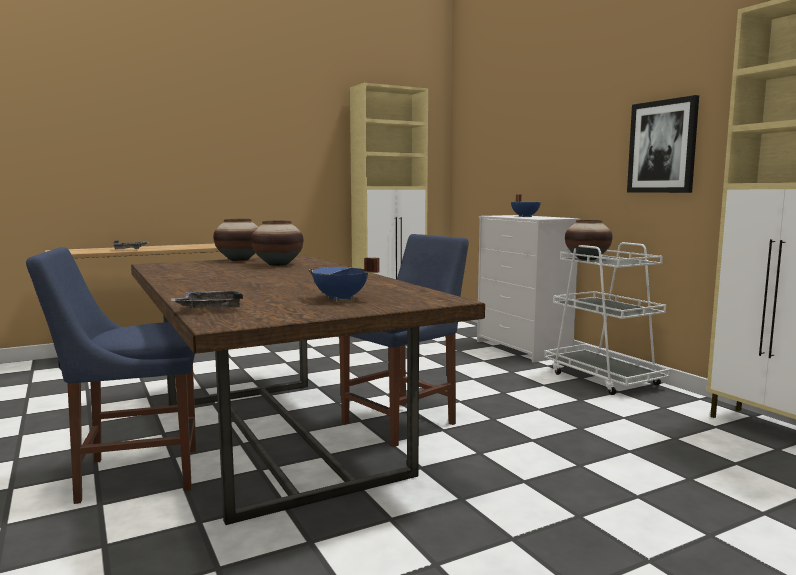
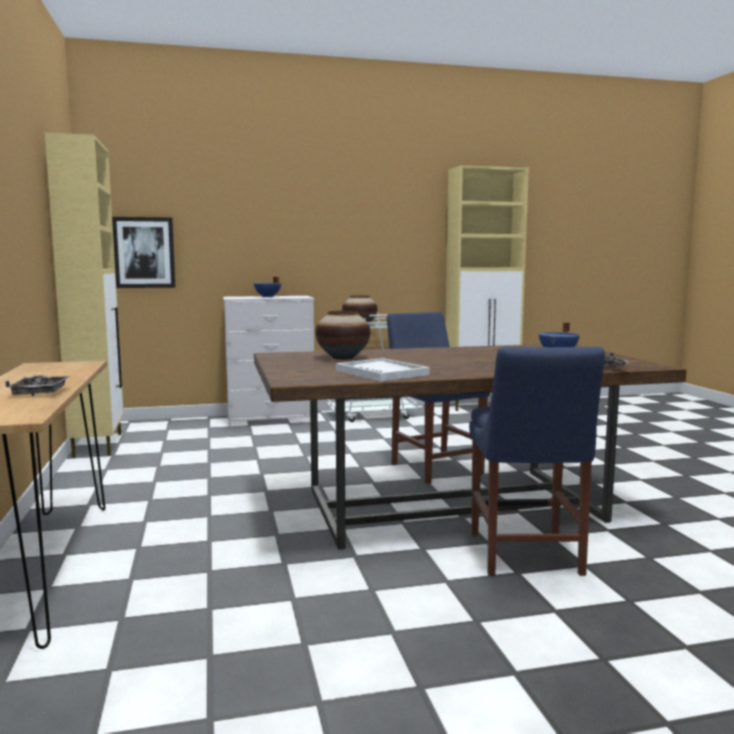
camera: 75 degrees left, 0 degrees up
vase [213,219,258,261] -> none
picture [627,95,699,193] -> picture moved to [112,217,175,288]
none -> white tray [336,358,430,381]

